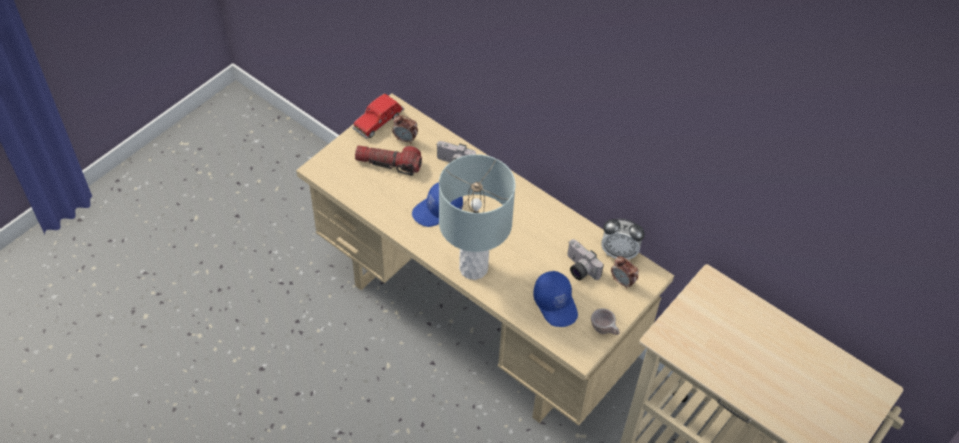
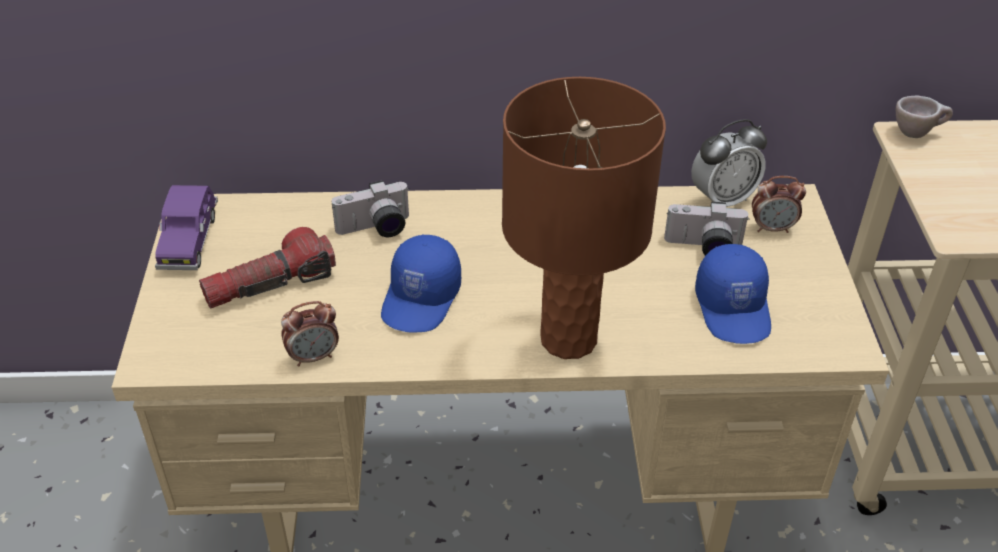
camera: 40 degrees left, 10 degrees down
red toy car [352,94,404,139] -> purple toy car [155,185,218,270]
alarm clock [392,115,418,144] -> alarm clock moved to [281,301,339,367]
grey table lamp [439,154,515,280] -> brown table lamp [502,77,666,359]
blue cap [533,271,578,327] -> blue cap turned 60 degrees clockwise [695,244,771,344]
beige cup [591,308,619,335] -> beige cup moved to [896,95,953,138]

